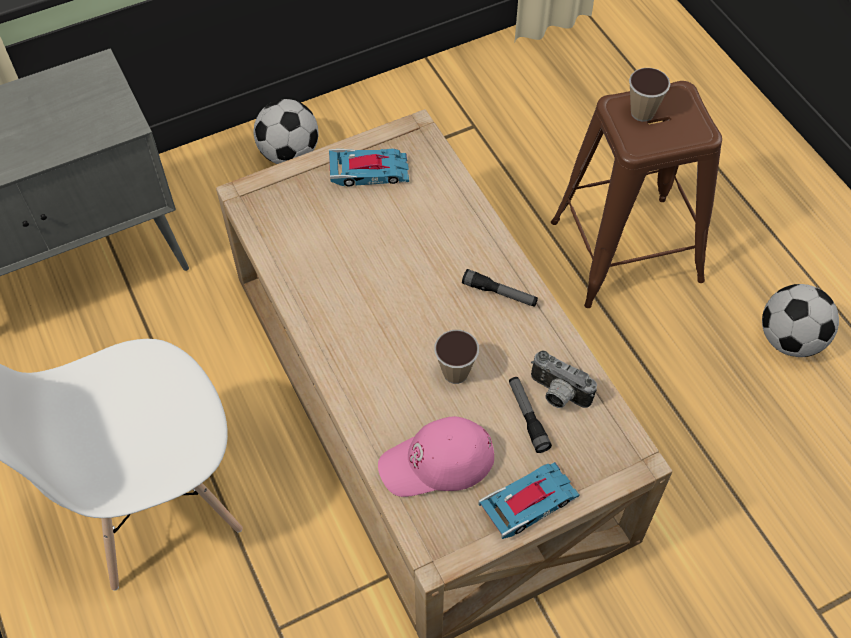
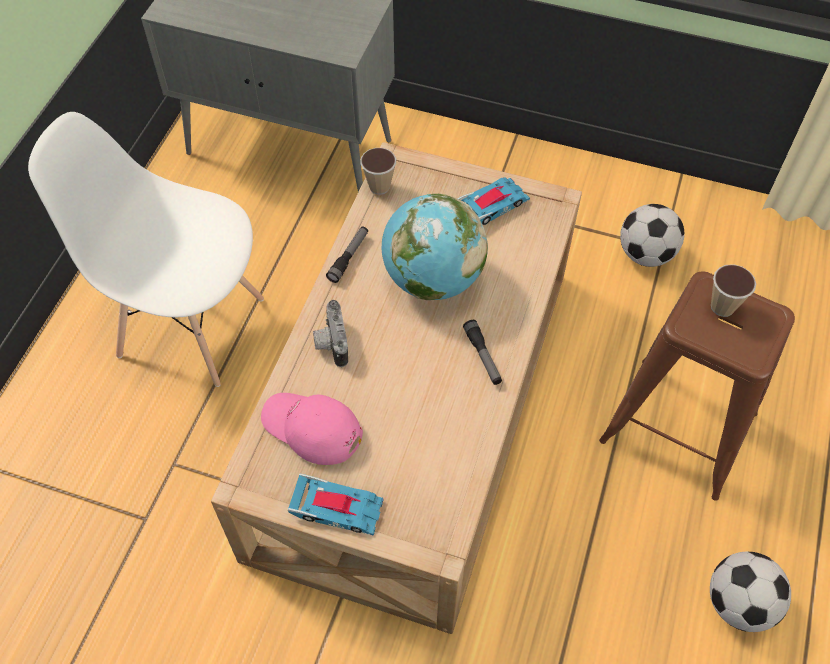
camera: 45 degrees right, 0 degrees up
football [253,99,319,164] -> football moved to [620,204,684,267]
toy car [329,149,409,186] -> toy car turned 75 degrees counterclockwise [457,177,530,225]
cup [435,330,479,384] -> cup moved to [360,148,396,195]
flashlight [509,377,552,453] -> flashlight moved to [326,227,368,283]
camera [531,350,597,408] -> camera moved to [313,300,348,367]
none -> globe [382,194,488,300]

